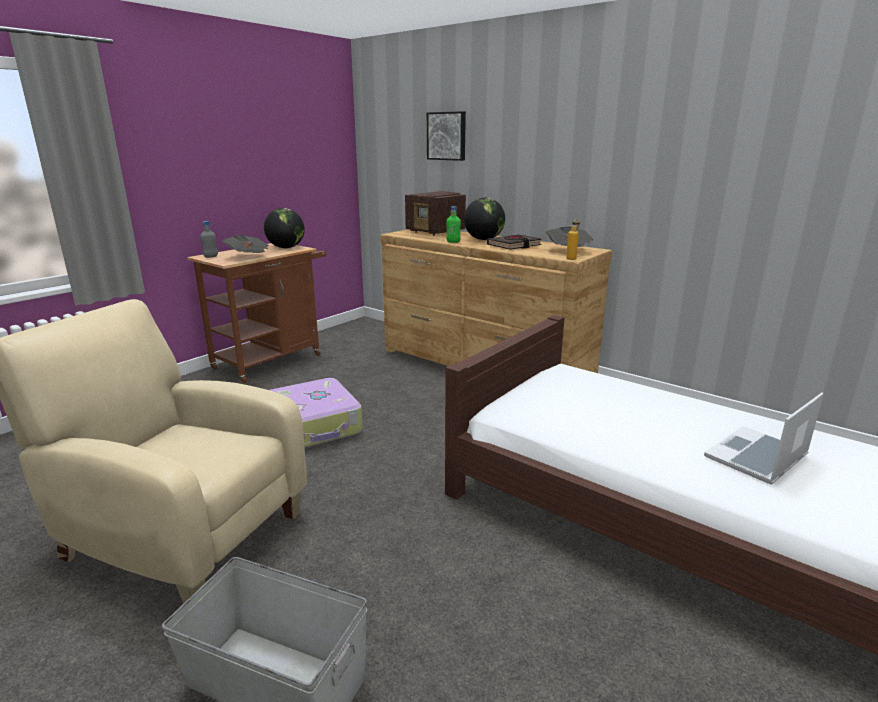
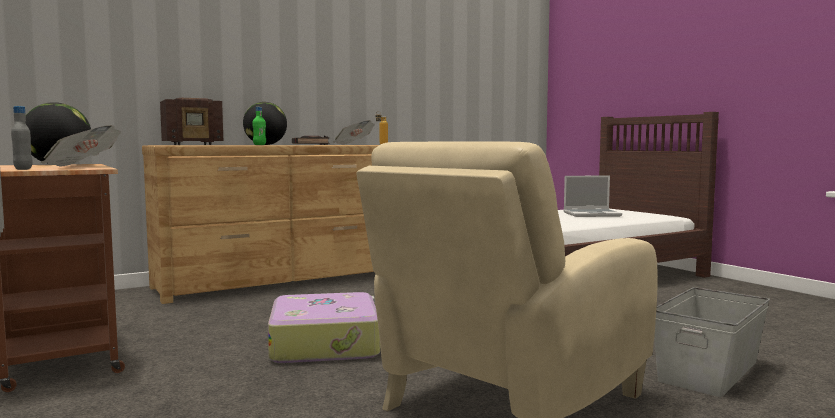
camera: 70 degrees left, 15 degrees down
picture [427,111,466,161] -> none
laptop [704,393,824,485] -> laptop turned 75 degrees counterclockwise [564,176,622,217]

